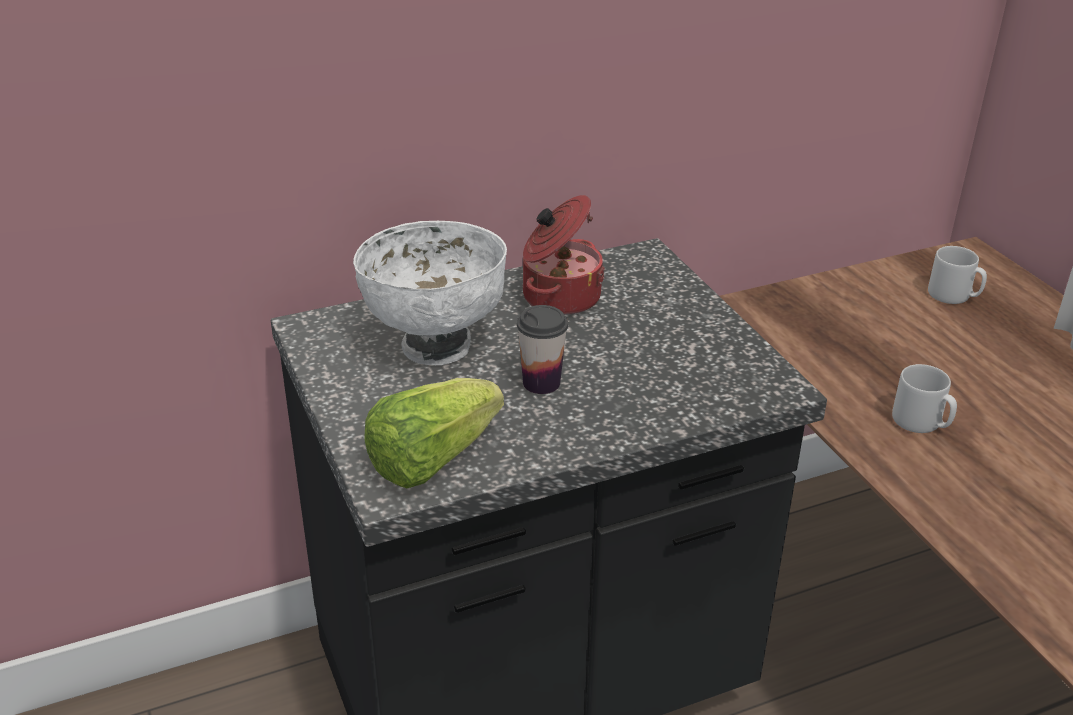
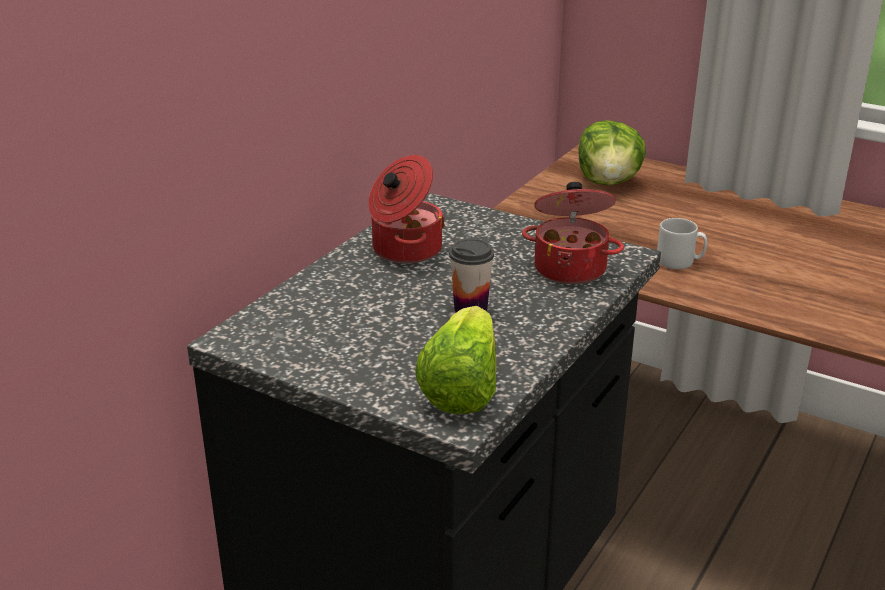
camera: 35 degrees left, 5 degrees down
white bowl [353,221,507,365] -> none
grey mug [928,246,987,304] -> lettuce [578,120,646,185]
none -> cooking pot [522,182,624,284]

